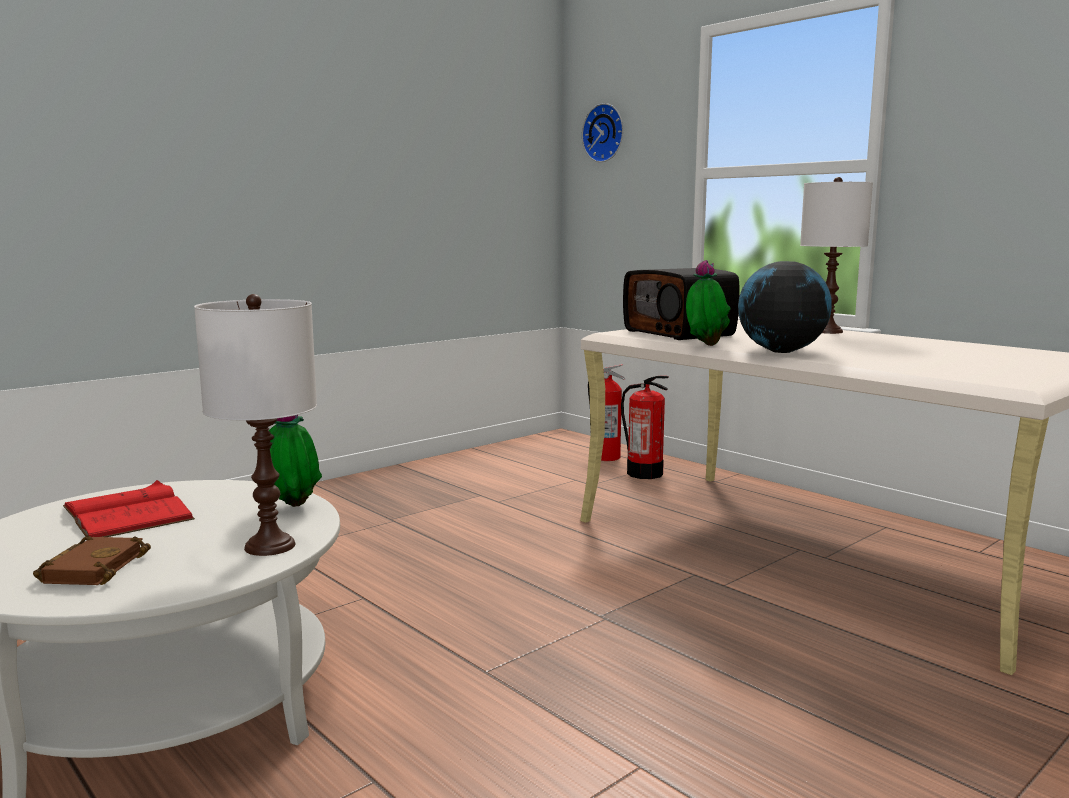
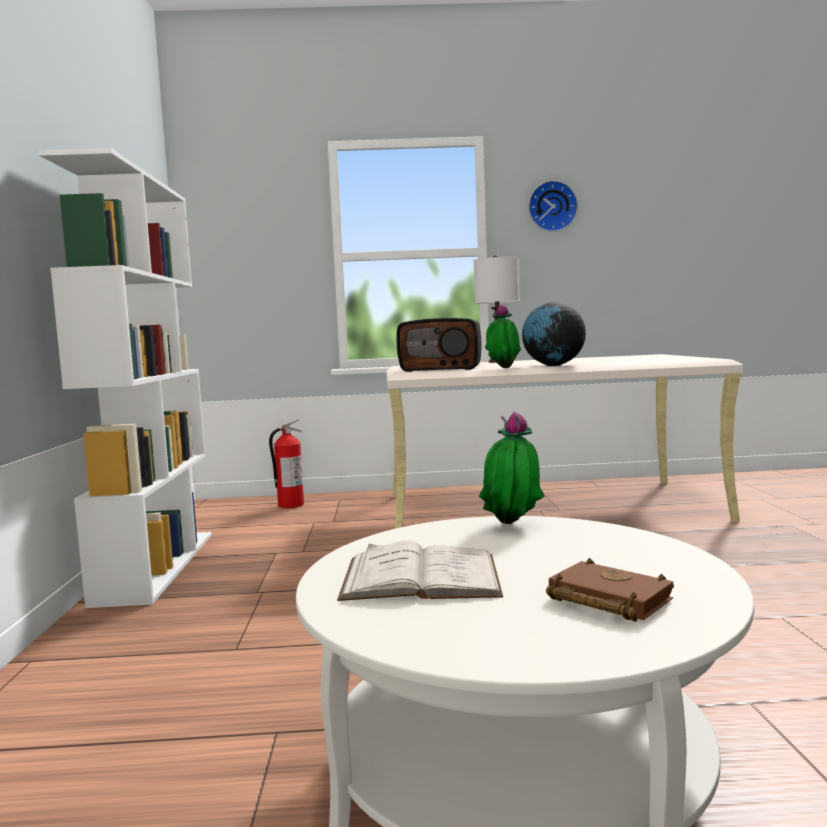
camera: 50 degrees left, 5 degrees down
red book [63,480,195,537] -> white book [337,541,503,601]
white table lamp [194,294,317,556] -> none
wall clock [582,103,623,162] -> wall clock moved to [528,180,578,232]
fire extinguisher [621,376,669,479] -> none
none -> white bookcase [38,148,212,608]

